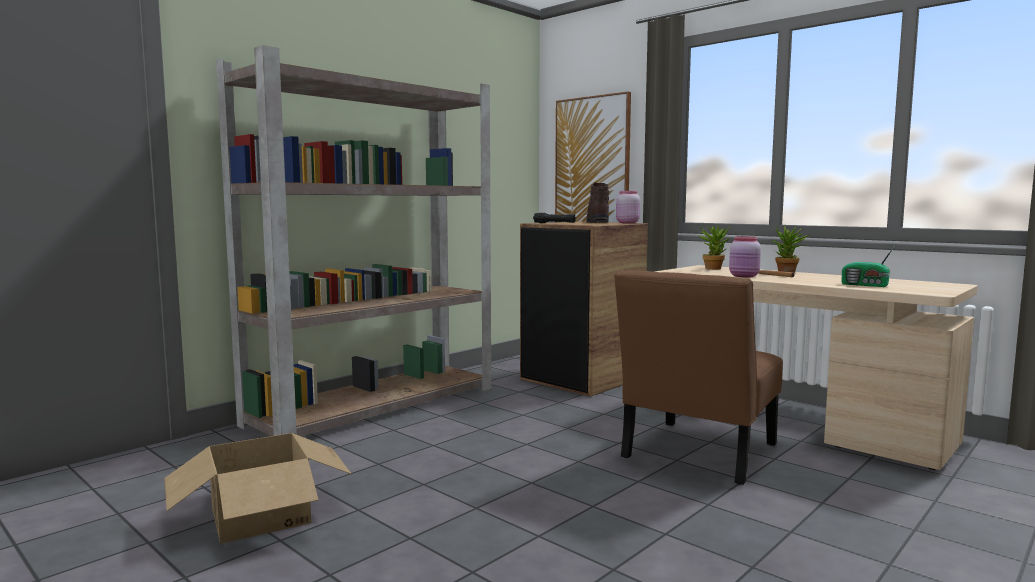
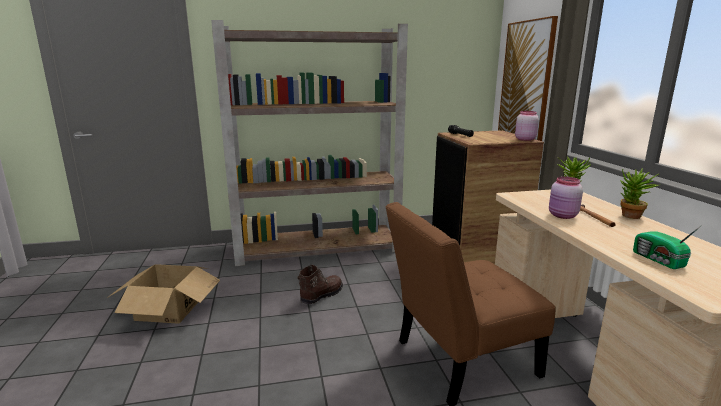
camera: 35 degrees right, 10 degrees up
brown boot [586,183,609,223] -> brown boot moved to [297,265,343,304]

